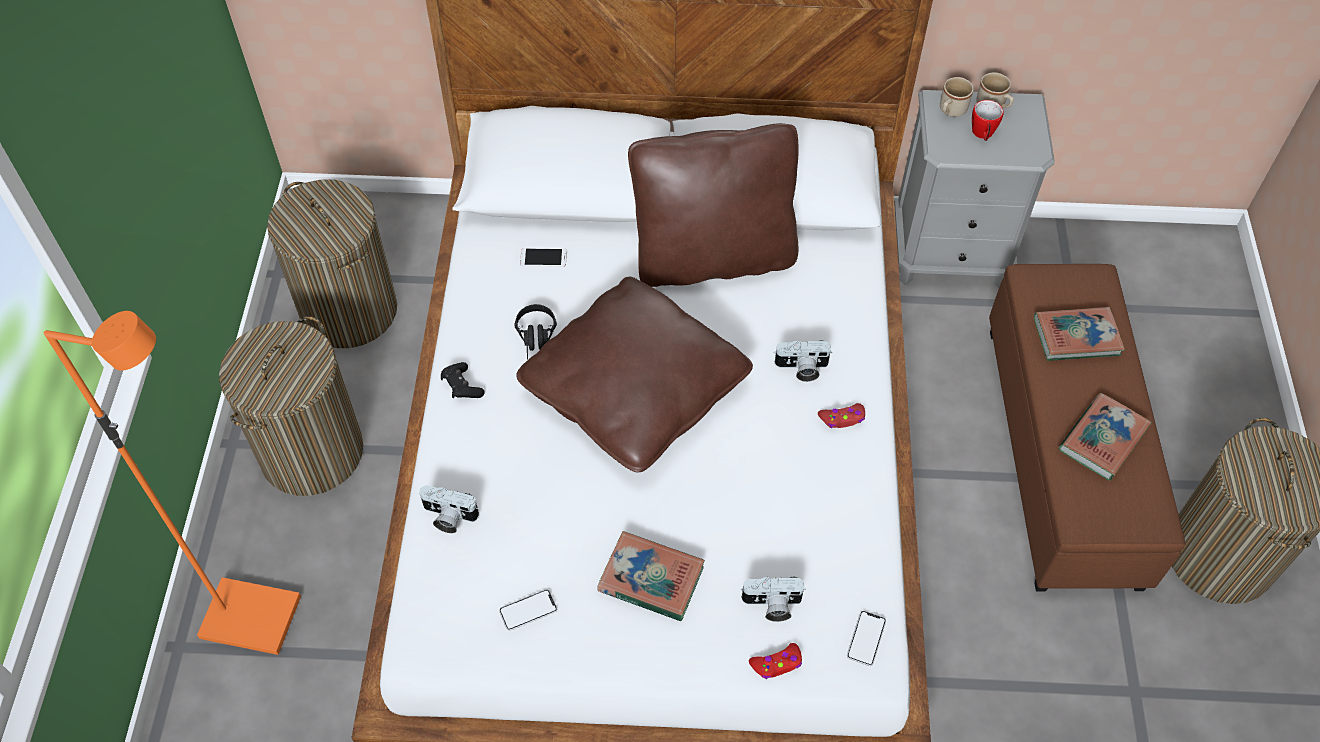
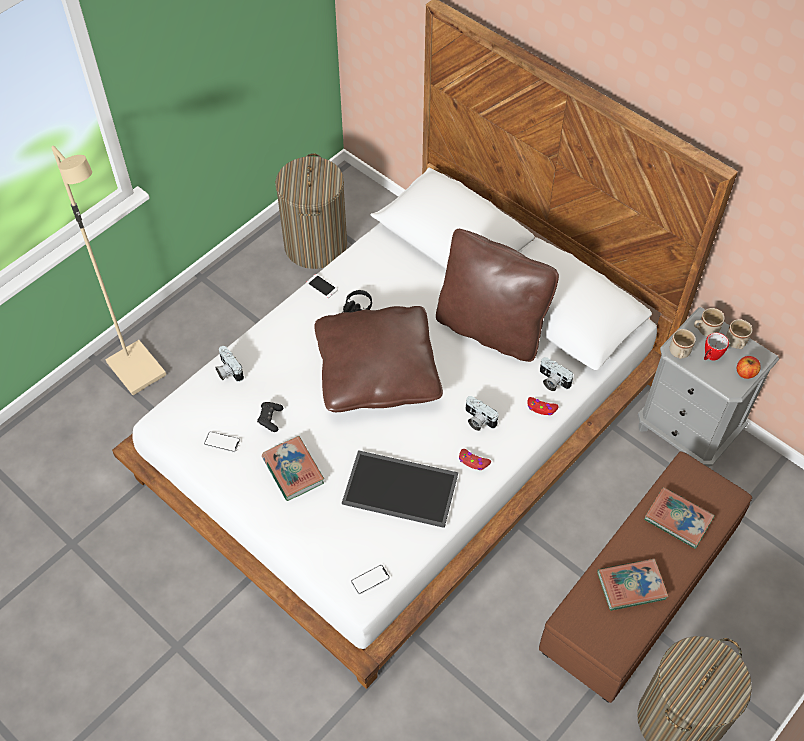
camera: 40 degrees right, 0 degrees up
orange floor lamp [44,311,301,655] -> beige floor lamp [52,146,166,395]
laundry basket [219,316,363,496] -> none
black game controller [441,362,485,398] -> black game controller moved to [257,402,283,432]
phone [520,248,567,267] -> phone moved to [306,274,338,298]
camera [740,577,806,622] -> camera moved to [540,357,574,391]
red game controller [749,643,802,679] -> red game controller moved to [527,397,559,415]
none -> tray [342,450,458,528]
none -> beige mug [669,329,696,359]
none -> apple [737,356,761,379]

